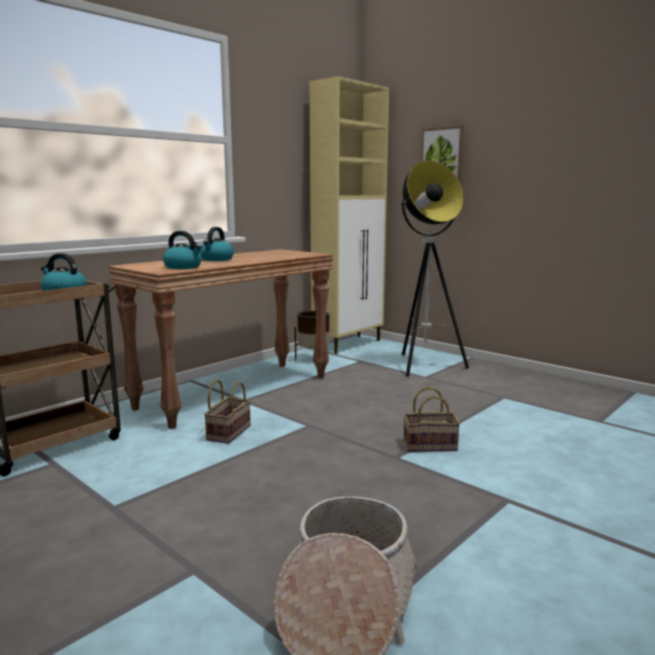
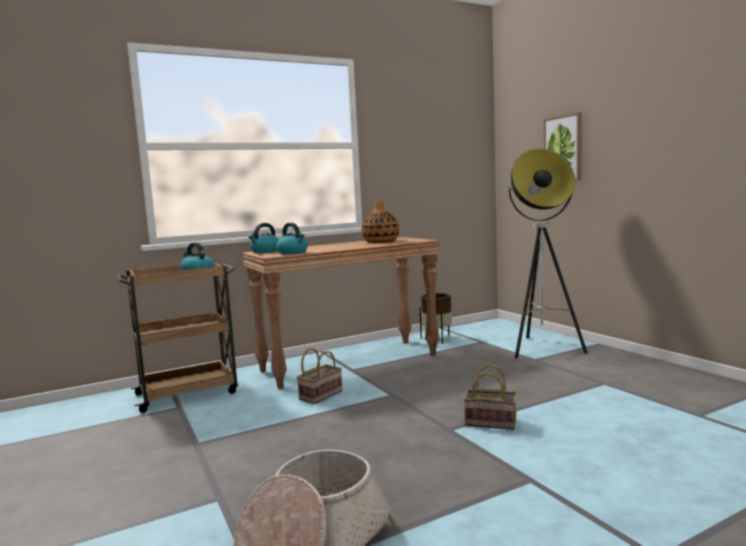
camera: 20 degrees right, 5 degrees down
kettle [200,227,234,261] -> kettle moved to [248,223,279,253]
beige cabinet [310,76,389,354] -> none
none -> vase [362,202,399,243]

